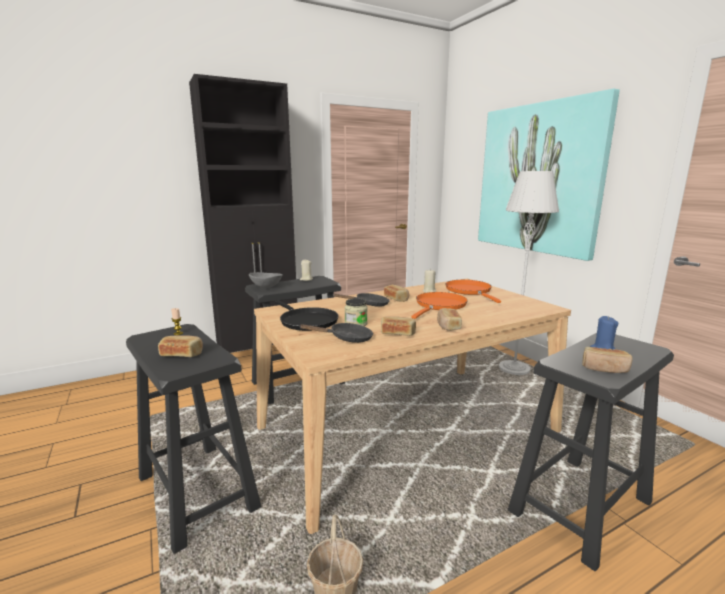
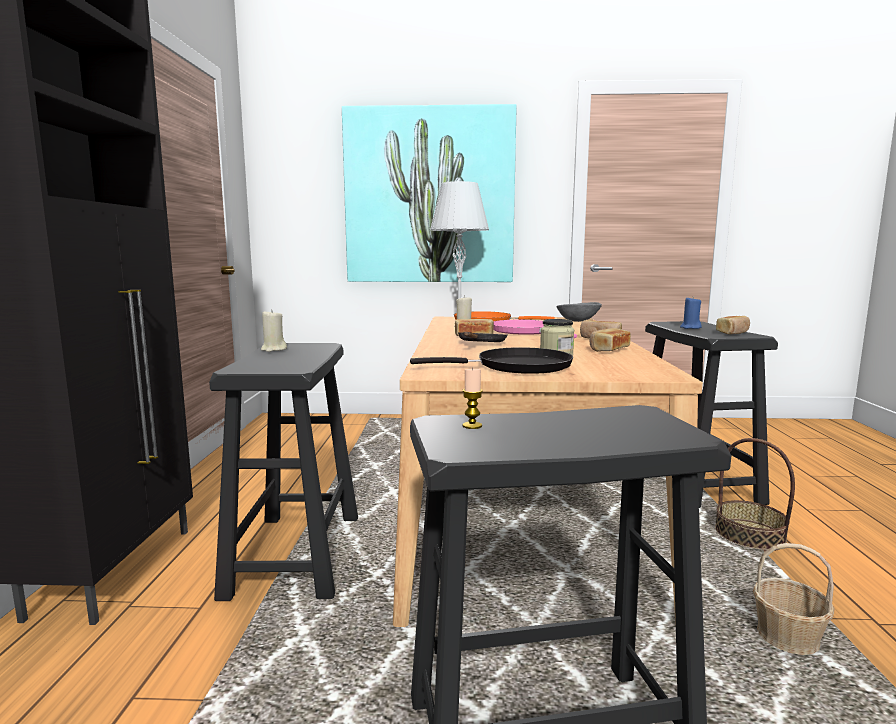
camera: 60 degrees left, 5 degrees down
bread [158,335,203,357] -> none
grey bowl [249,272,283,288] -> grey bowl moved to [556,302,602,322]
black frying pan [299,323,373,343] -> none
orange frying pan [411,292,468,319] -> pink frying pan [493,320,577,338]
none -> basket [715,438,795,551]

